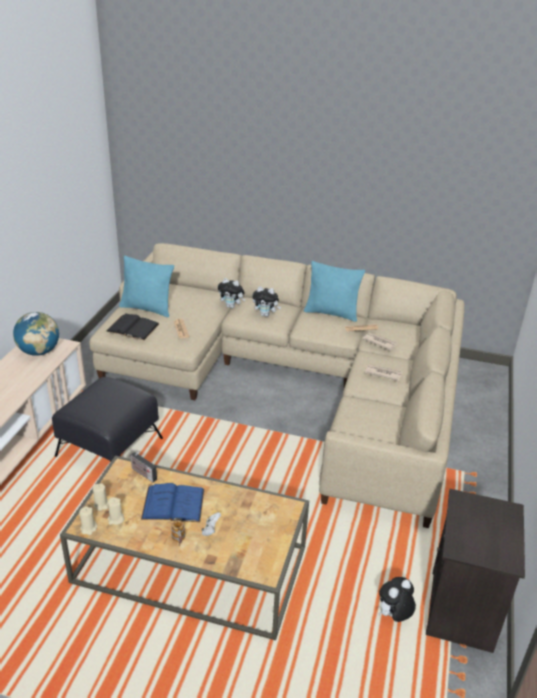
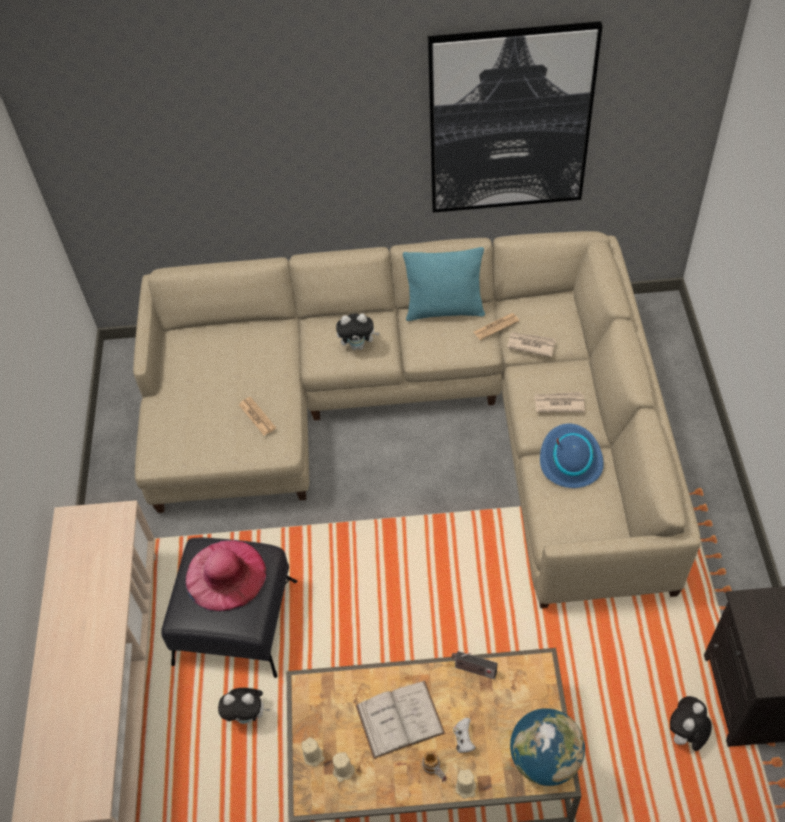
camera: 15 degrees left, 20 degrees up
globe [13,312,59,356] -> globe moved to [510,708,585,786]
beige candle [79,506,97,535] -> beige candle moved to [456,769,476,799]
black book [106,313,159,340] -> none
turquoise pillow [119,256,174,317] -> none
radio [130,450,157,482] -> radio moved to [451,651,497,679]
blue book [141,483,204,522] -> white book [356,681,445,759]
plush toy [218,278,245,308] -> plush toy moved to [218,688,270,724]
none -> pink hat [186,540,266,611]
none -> picture [428,21,602,213]
none -> blue hat [540,423,604,488]

